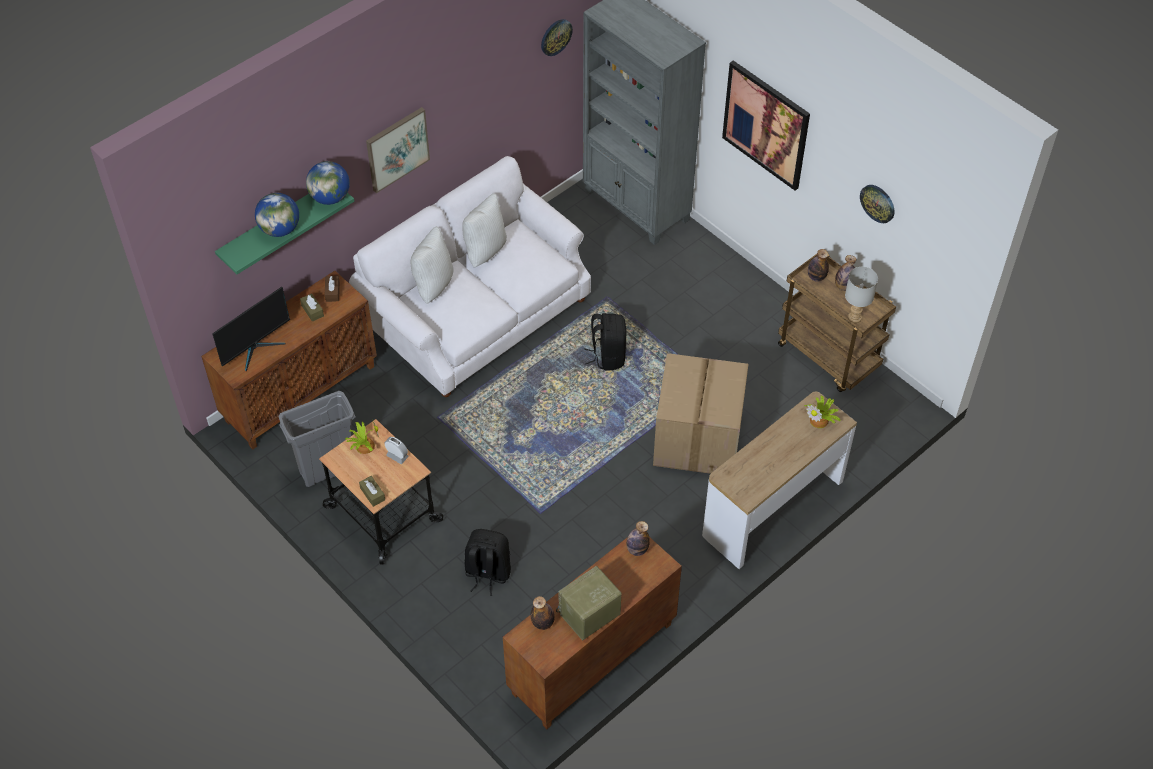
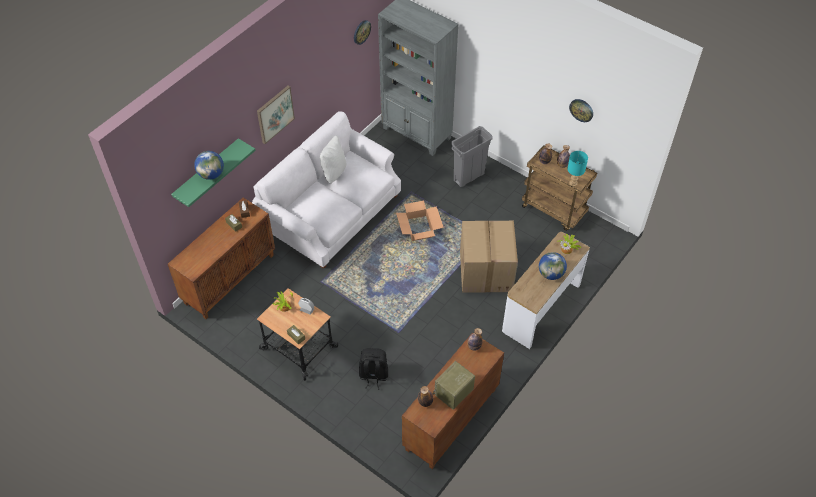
camera: 10 degrees left, 0 degrees up
monitor [212,287,290,372] -> none
grey trash can [279,391,356,487] -> grey trash can moved to [451,126,493,187]
globe [306,161,350,205] -> globe moved to [539,252,567,280]
white pillow [410,226,453,304] -> none
black backpack [584,313,626,371] -> cardboard box [396,201,444,241]
picture [722,60,810,190] -> none
grey table lamp [845,267,878,323] -> turquoise table lamp [567,151,588,187]

